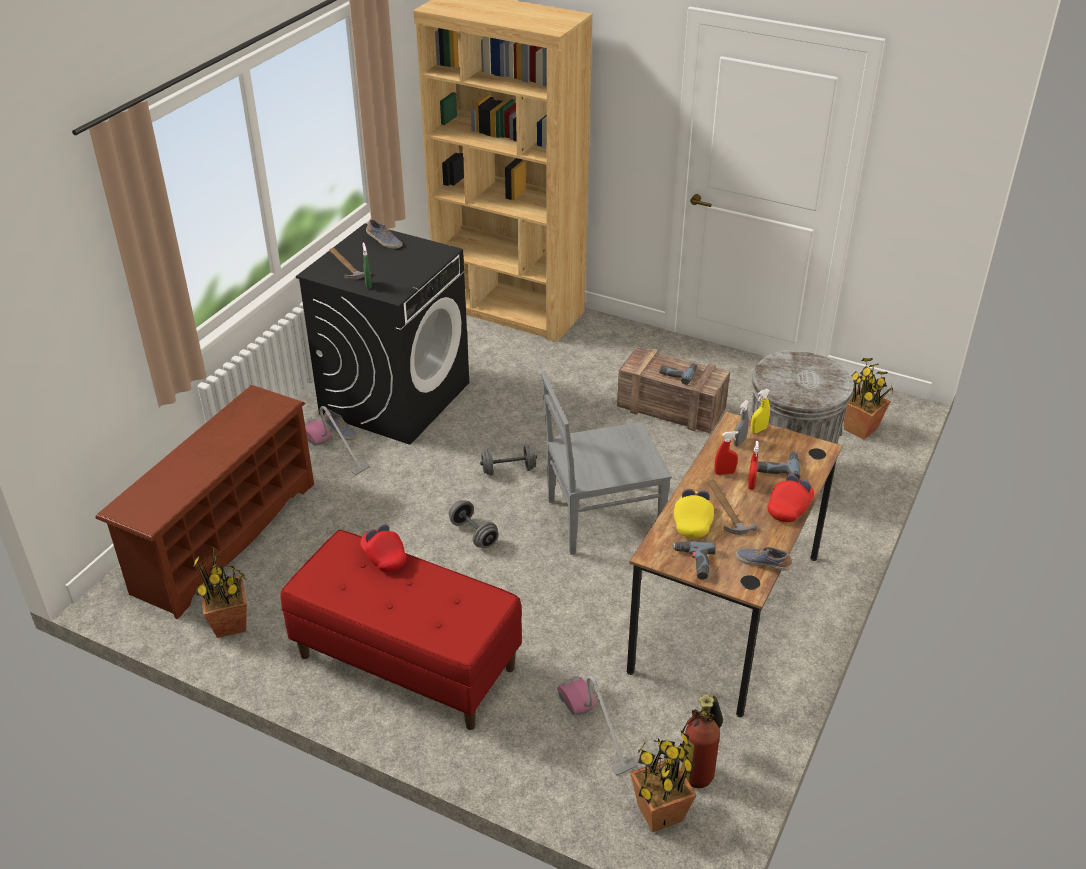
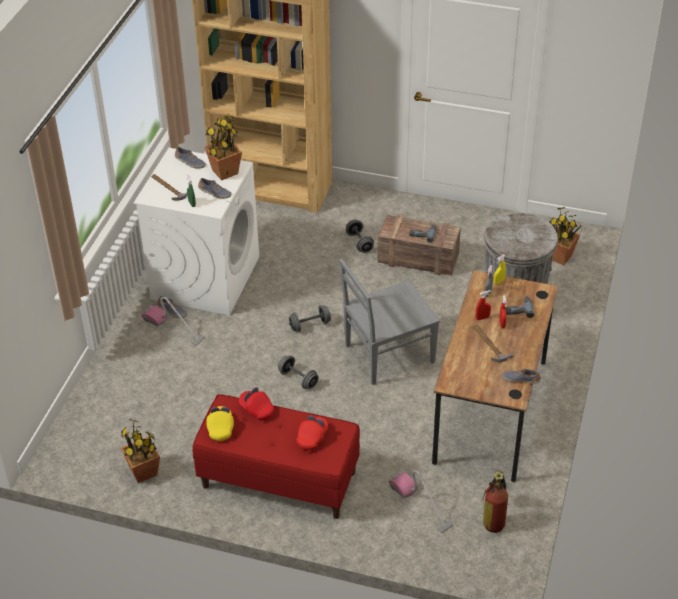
camera: 10 degrees left, 5 degrees up
brown shoe rack [95,385,314,619] -> none
black washing machine [296,223,469,445] -> white washing machine [134,148,259,315]
potted plant [630,731,697,832] -> potted plant moved to [205,114,242,180]
power drill [672,541,716,580] -> none
yellow cap [674,489,714,538] -> yellow cap moved to [206,406,234,441]
red cap [768,474,814,522] -> red cap moved to [296,415,328,450]
none -> shoe [198,178,231,199]
none -> grey dumbbell [346,219,374,253]

